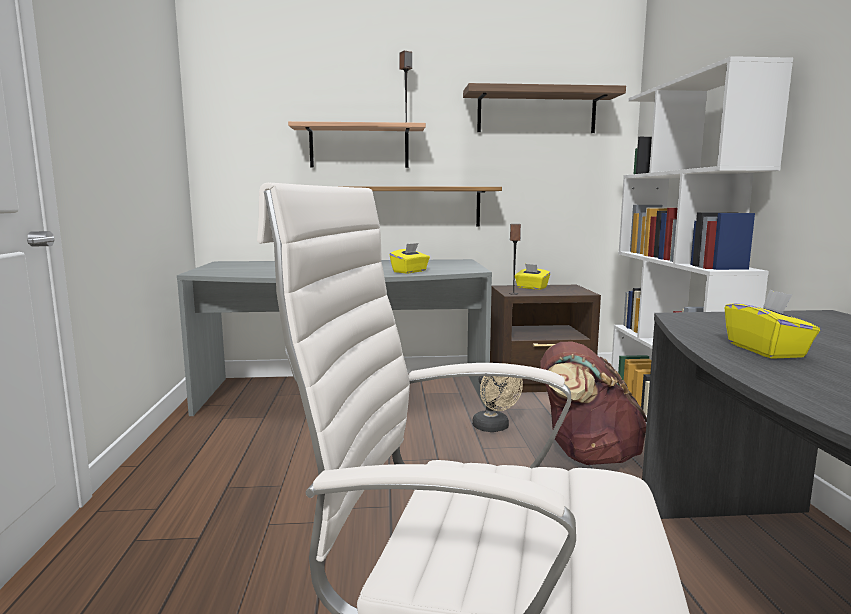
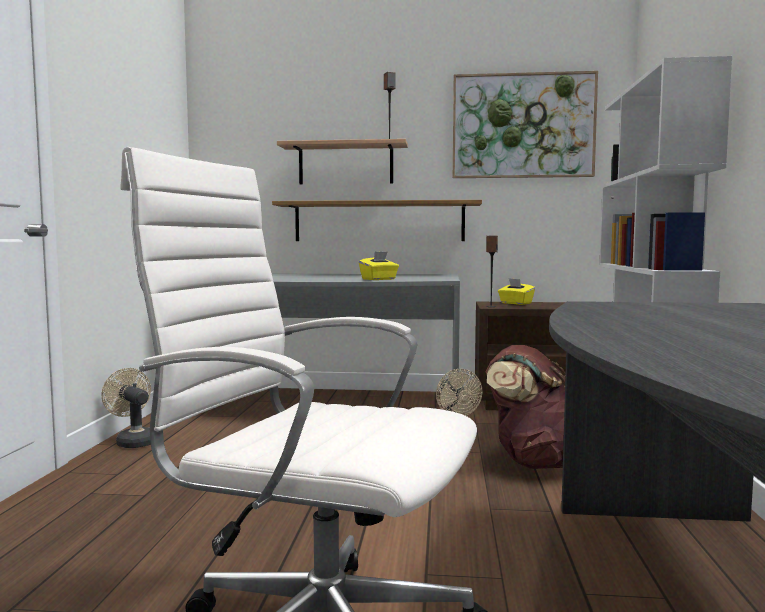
camera: 10 degrees right, 5 degrees down
shelf [463,83,626,133] -> picture [453,71,598,178]
yellow tissue box [725,289,820,359] -> none
none -> beige fan [101,368,151,448]

